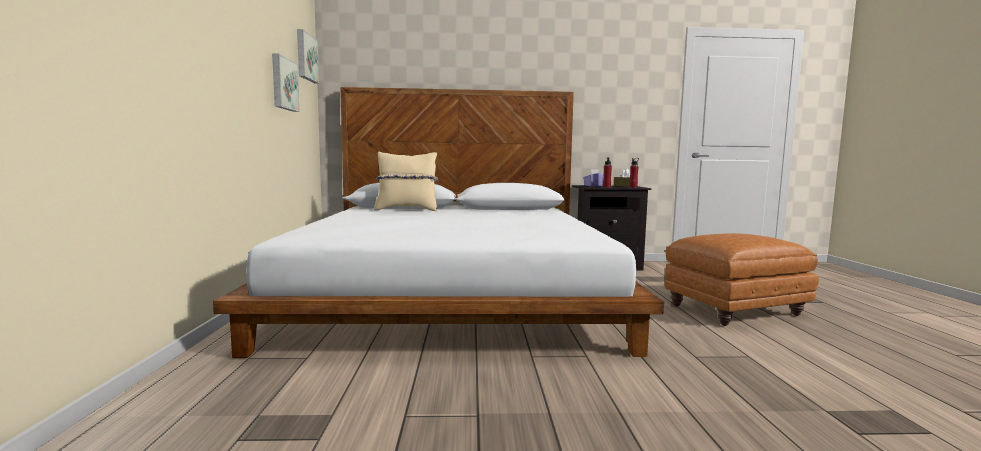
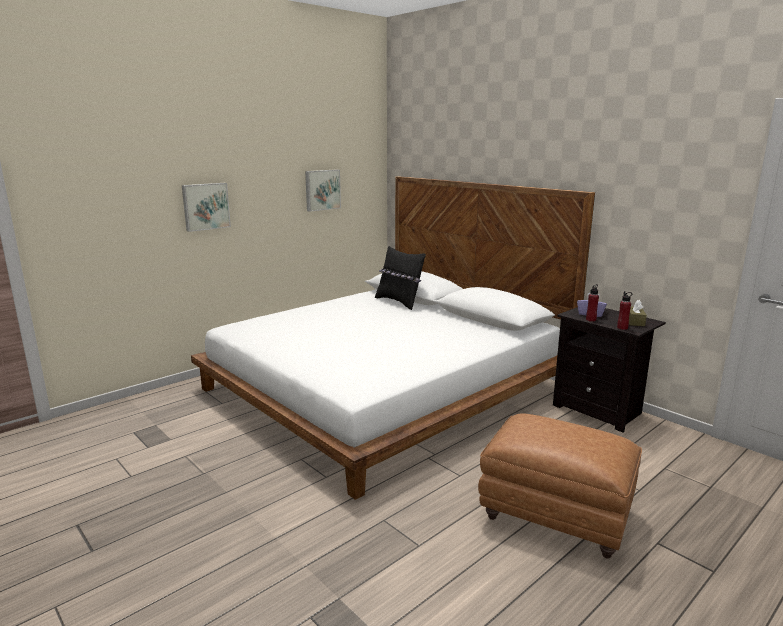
camera: 50 degrees right, 10 degrees up
picture [297,29,319,83] -> picture moved to [182,183,231,232]
beige pillow [374,151,438,211] -> black pillow [375,246,426,310]

